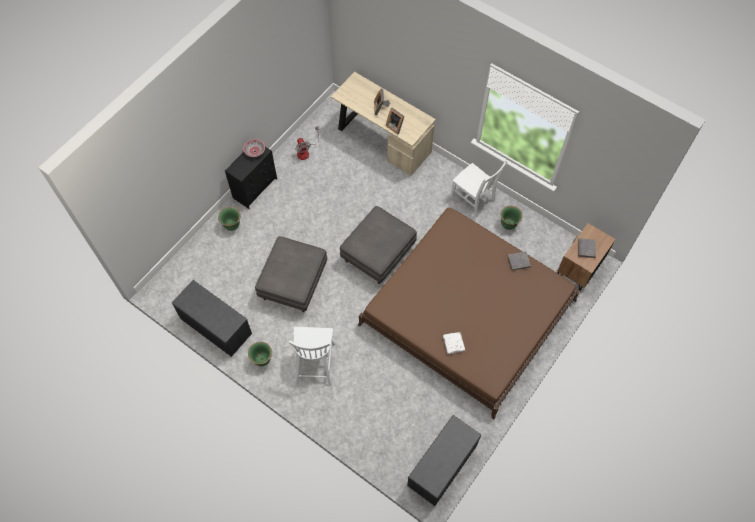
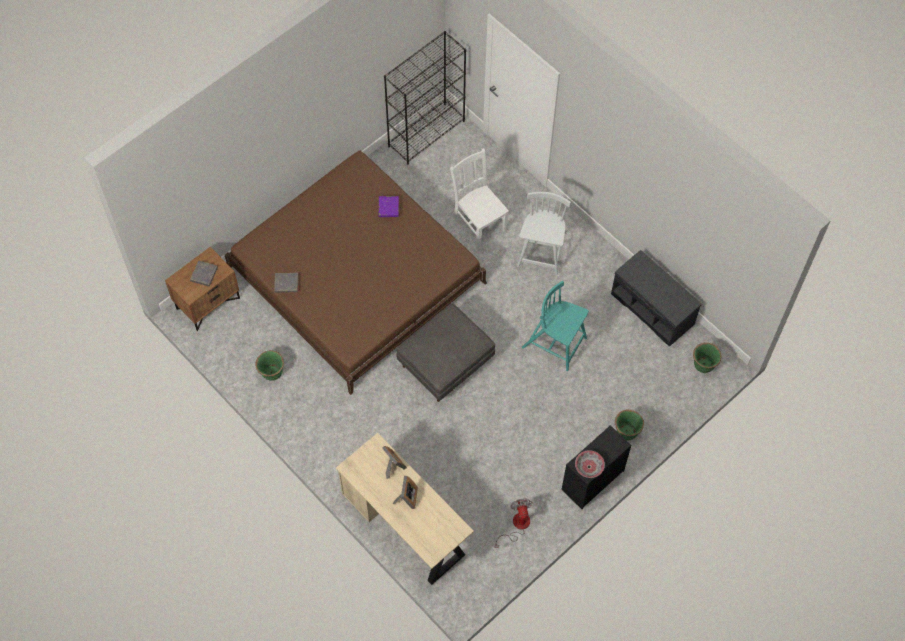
camera: 170 degrees left, 0 degrees up
green planter [248,342,272,366] -> green planter moved to [693,343,721,373]
grey ottoman [255,236,327,312] -> turquoise chair [522,281,589,371]
grey bench [407,415,481,506] -> black bookcase [384,31,466,165]
white book [443,332,465,354] -> purple book [379,196,399,217]
white chair [450,160,508,218] -> white chair moved to [450,148,509,248]

